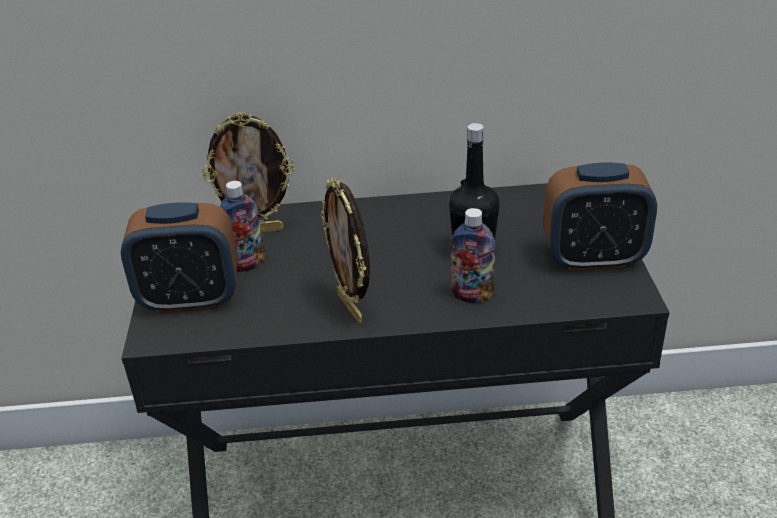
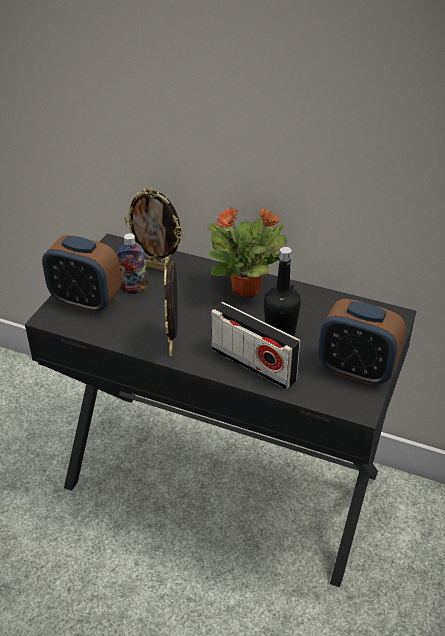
camera: 25 degrees right, 5 degrees up
bottle [451,208,495,303] -> radio [211,302,300,390]
none -> potted plant [207,207,287,298]

